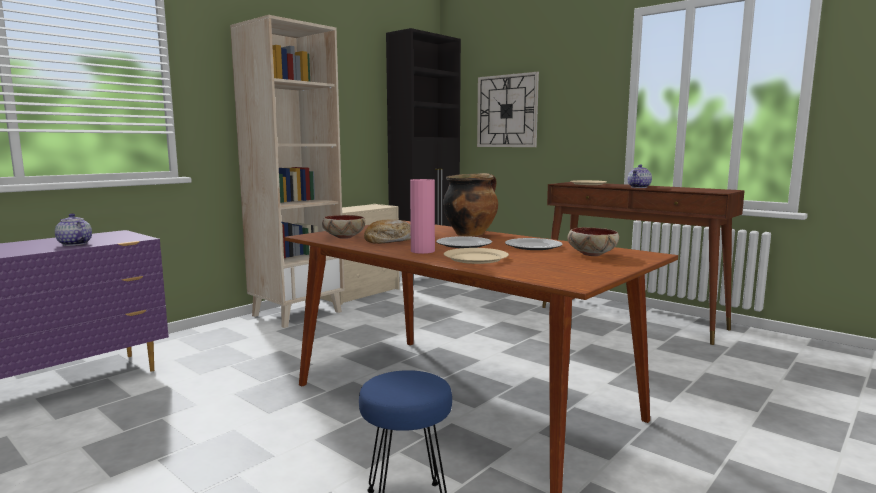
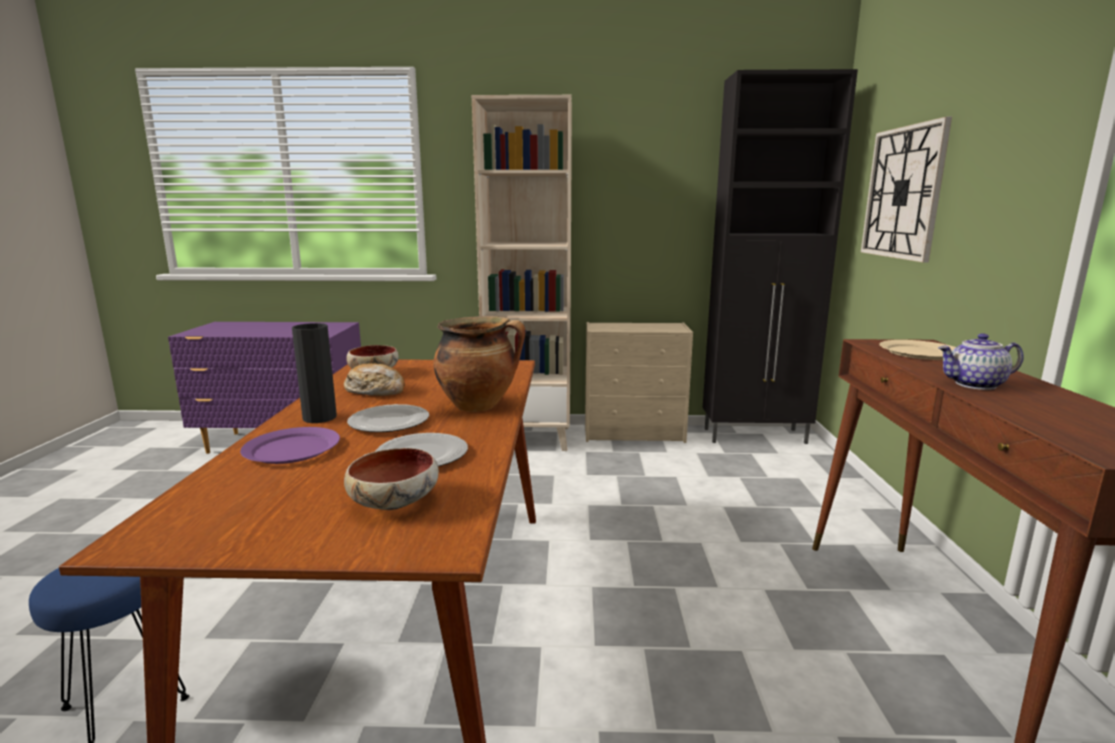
camera: 50 degrees right, 5 degrees up
teapot [55,213,92,246] -> none
pink vase [410,179,435,254] -> black vase [292,323,337,423]
beige plate [444,248,509,264] -> purple plate [240,427,340,464]

